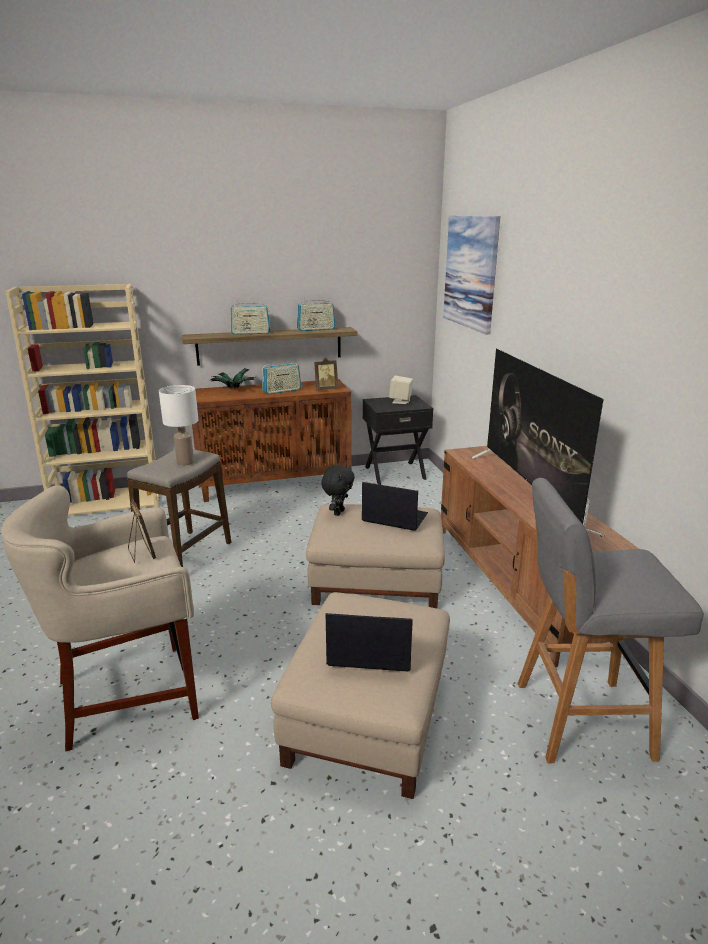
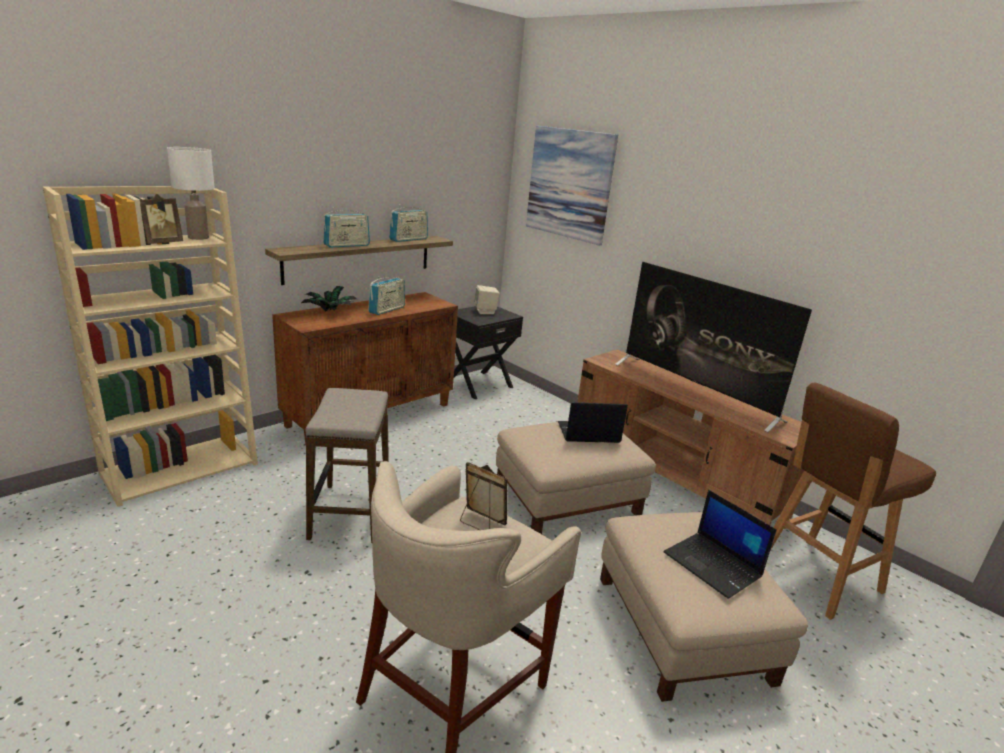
camera: 30 degrees left, 0 degrees up
white table lamp [159,385,198,466] -> white table lamp moved to [167,147,215,240]
picture frame [314,358,338,391] -> picture frame moved to [140,194,183,244]
black plush toy [321,465,355,516] -> none
laptop [326,613,413,671] -> laptop turned 105 degrees counterclockwise [663,490,777,599]
grey stool [518,478,704,763] -> brown stool [770,382,936,620]

